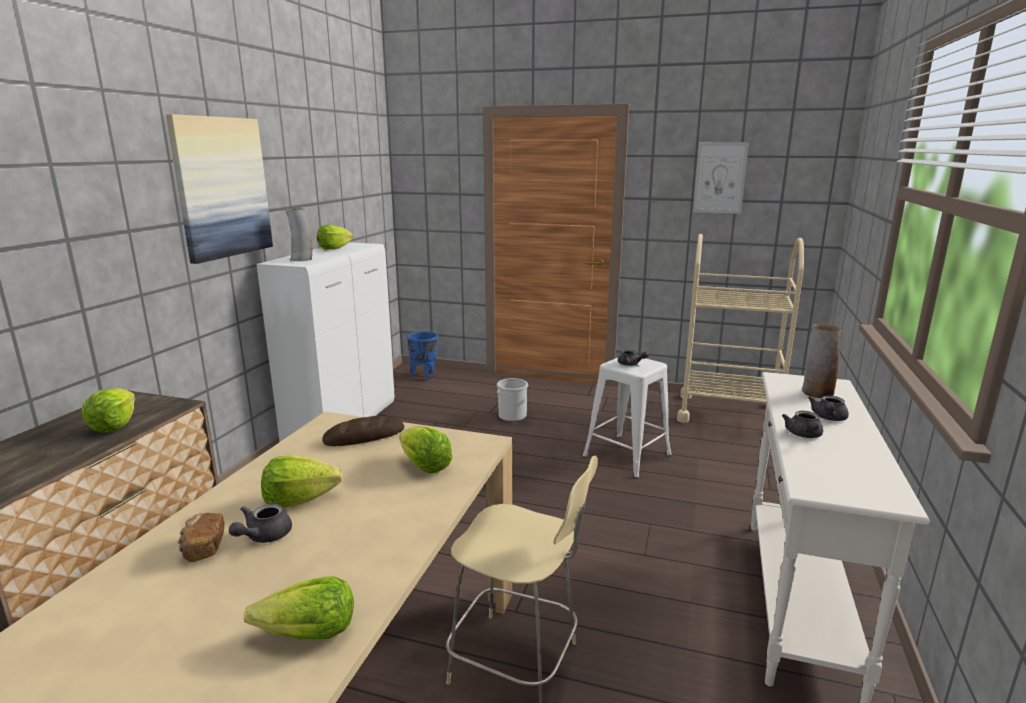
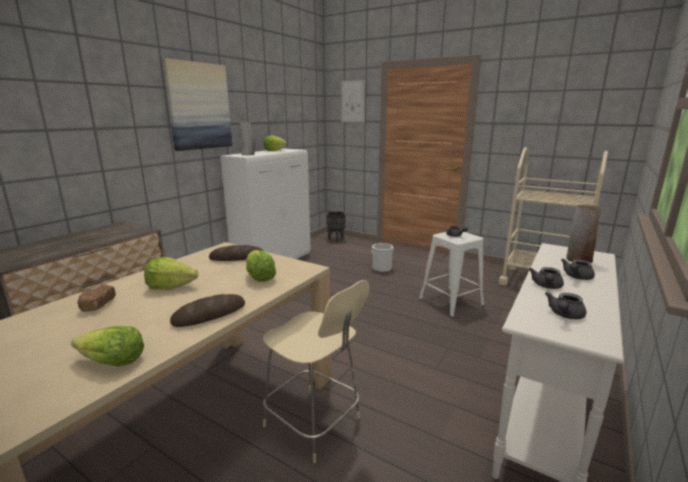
camera: 15 degrees right, 0 degrees up
lettuce [82,388,135,433] -> none
grey teapot [229,504,292,543] -> grey teapot moved to [545,292,586,319]
blue planter [407,331,438,380] -> black planter [326,211,346,242]
picture [693,142,749,214] -> picture moved to [341,80,365,122]
none -> bread [170,294,245,327]

